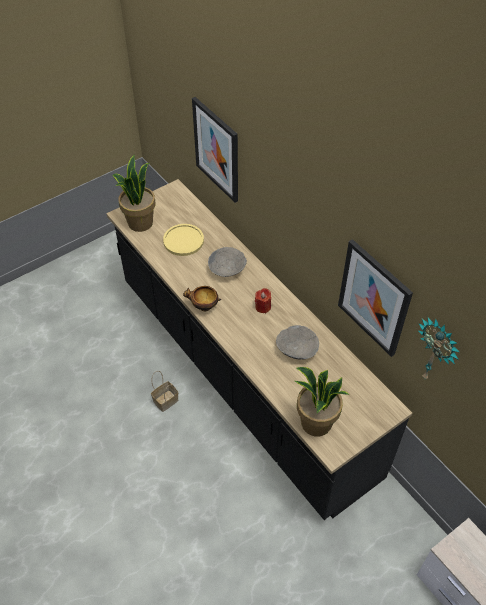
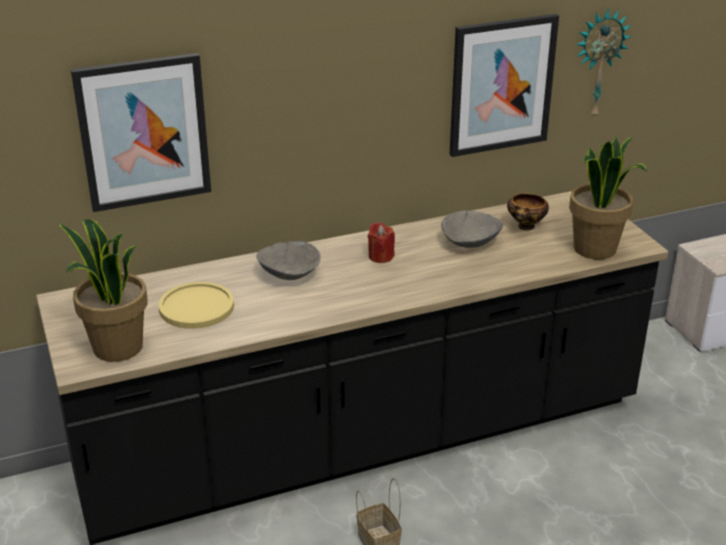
camera: 75 degrees left, 20 degrees down
bowl [183,286,221,311] -> bowl moved to [507,193,549,230]

